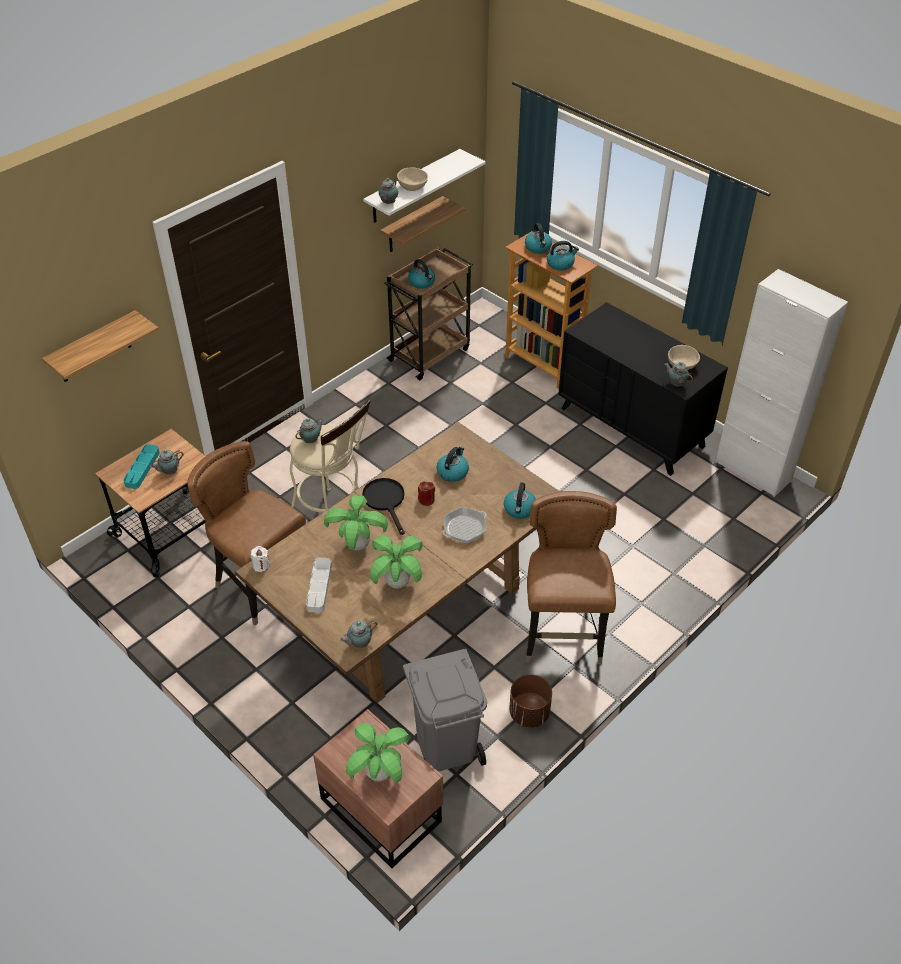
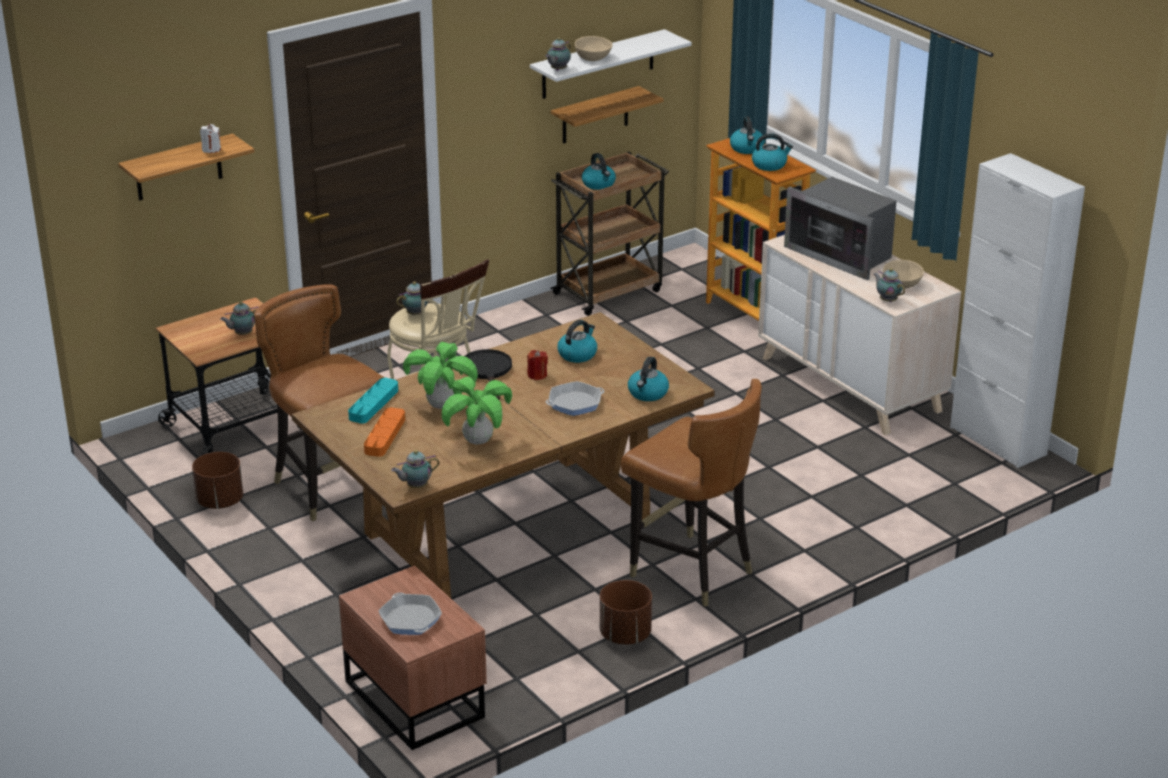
camera: 10 degrees right, 15 degrees down
turquoise tray [123,444,160,489] -> turquoise tray moved to [348,378,398,424]
white candle [250,546,270,572] -> white candle moved to [200,124,221,153]
grey tray [306,558,332,613] -> orange tray [364,407,405,457]
potted plant [346,723,410,783] -> frying pan [378,592,442,635]
grey trash can [403,649,487,772] -> none
brown chair [526,491,617,664] -> brown chair turned 120 degrees clockwise [621,379,762,607]
black dresser [558,302,728,476] -> beige dresser [758,235,961,435]
none -> brown planter [192,452,243,509]
none -> microwave [784,177,897,280]

